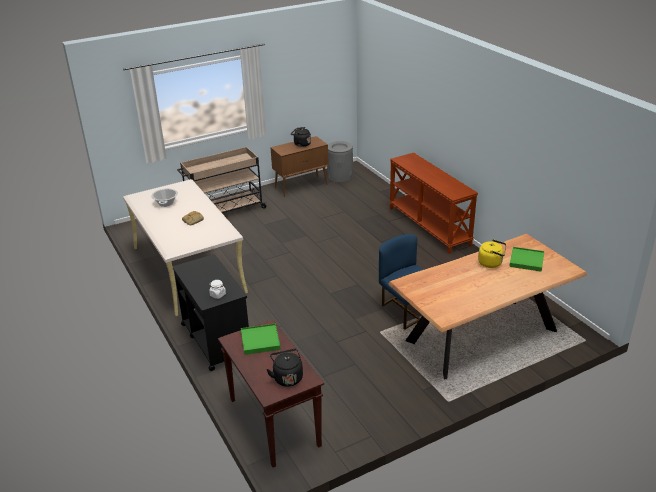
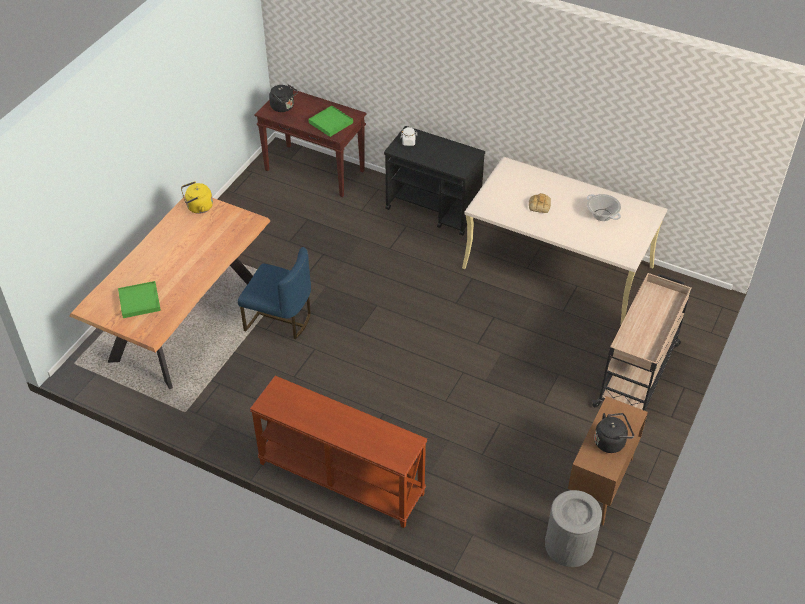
camera: 145 degrees right, 15 degrees up
yellow kettle [478,239,506,268] -> yellow kettle moved to [181,181,213,214]

